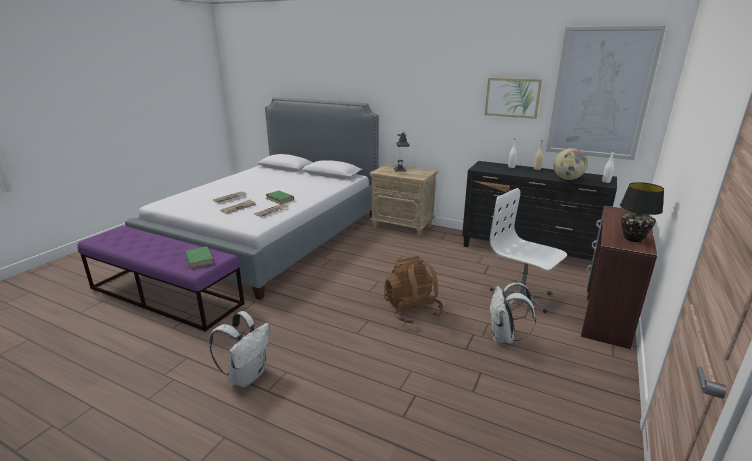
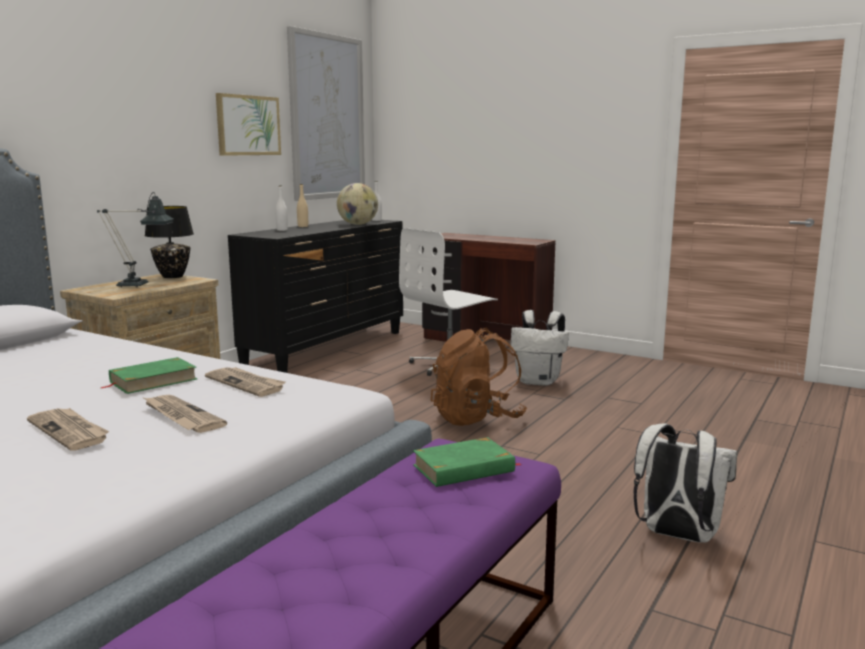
camera: 85 degrees left, 10 degrees down
black table lamp [620,182,664,242] -> black table lamp moved to [145,206,194,278]

